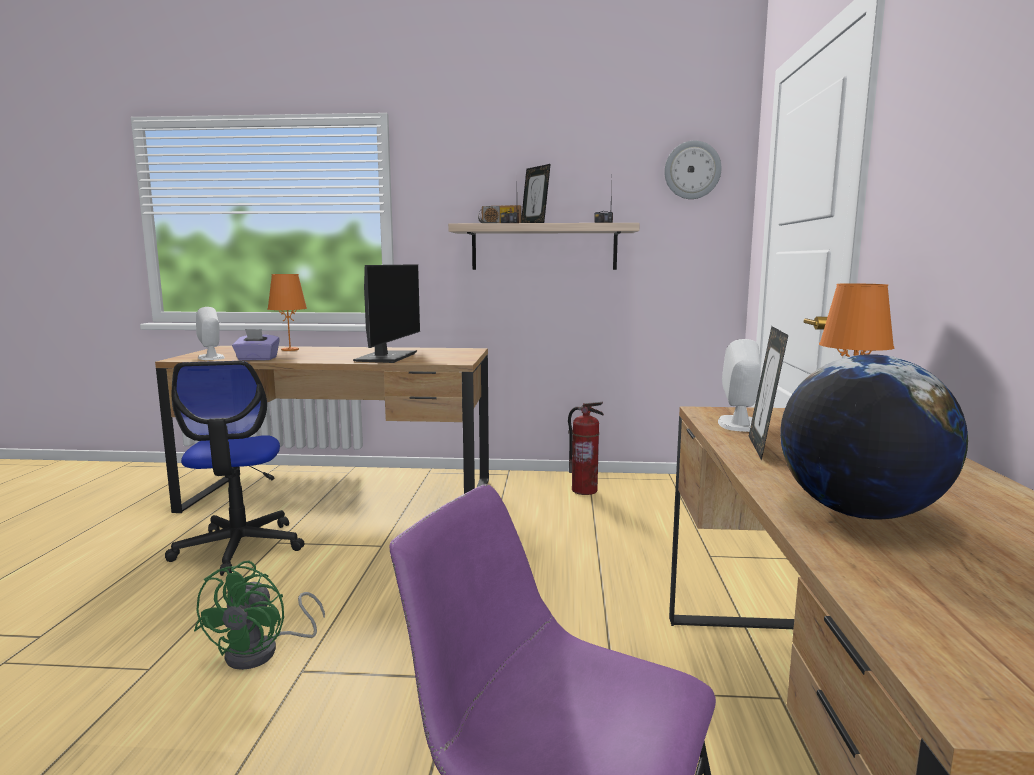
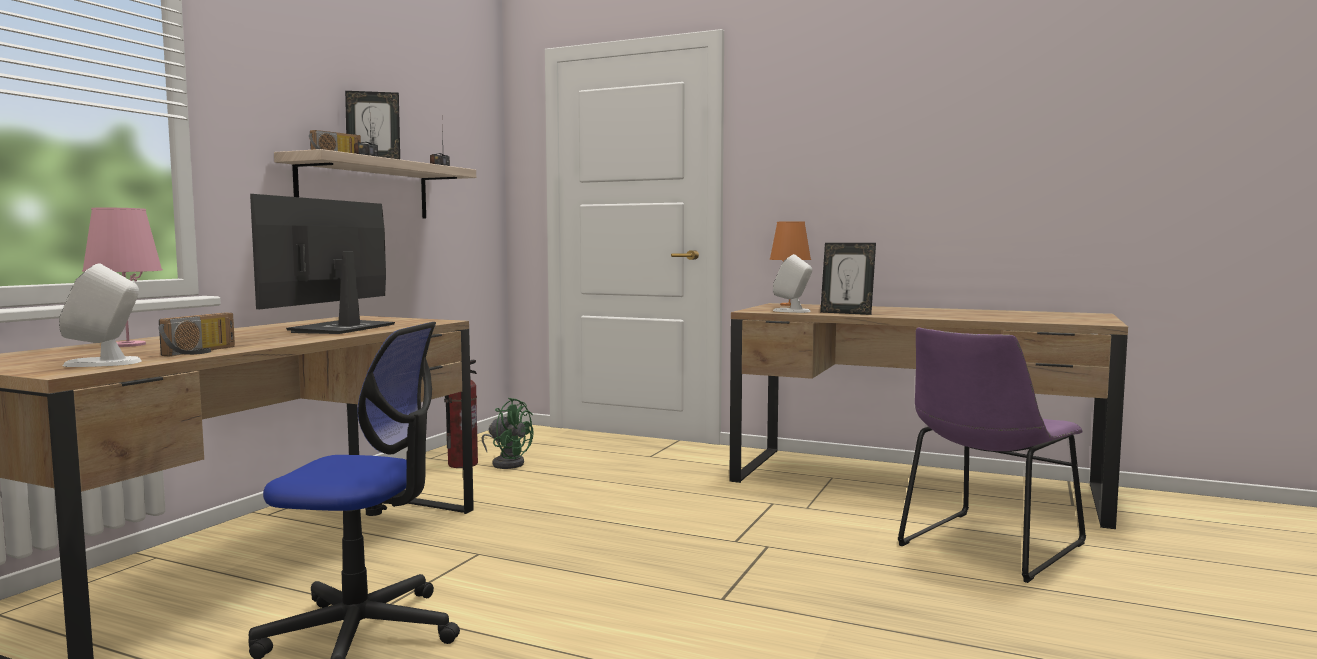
camera: 70 degrees left, 5 degrees down
green fan [194,561,325,670] -> green fan moved to [481,398,533,469]
purple tissue box [232,329,280,361] -> radio [159,312,235,356]
orange table lamp [267,274,307,351] -> pink table lamp [82,208,163,347]
monitor [353,264,420,363] -> monitor turned 105 degrees counterclockwise [250,194,395,334]
wall clock [664,140,721,199] -> none
globe [780,354,968,520] -> none

